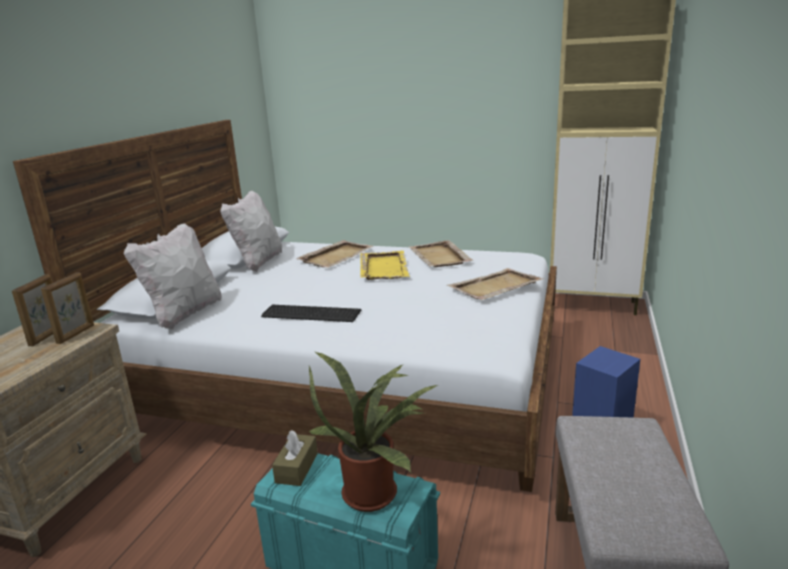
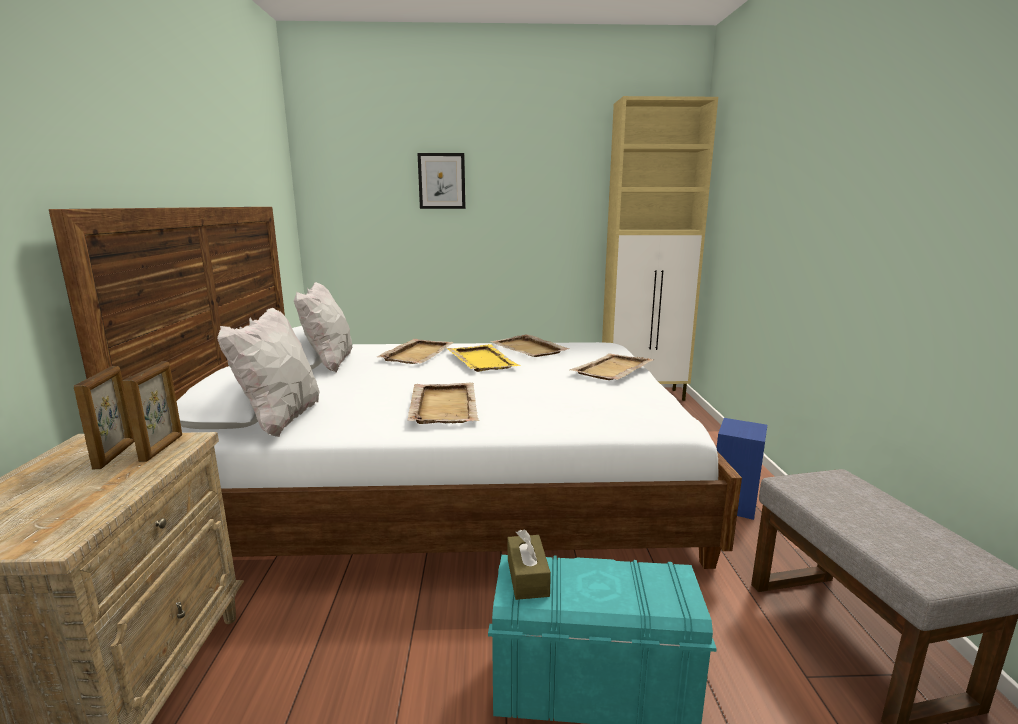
camera: 20 degrees left, 5 degrees down
keyboard [261,305,361,322] -> beige tray [408,382,480,424]
potted plant [309,352,438,512] -> none
none -> picture [417,153,466,209]

